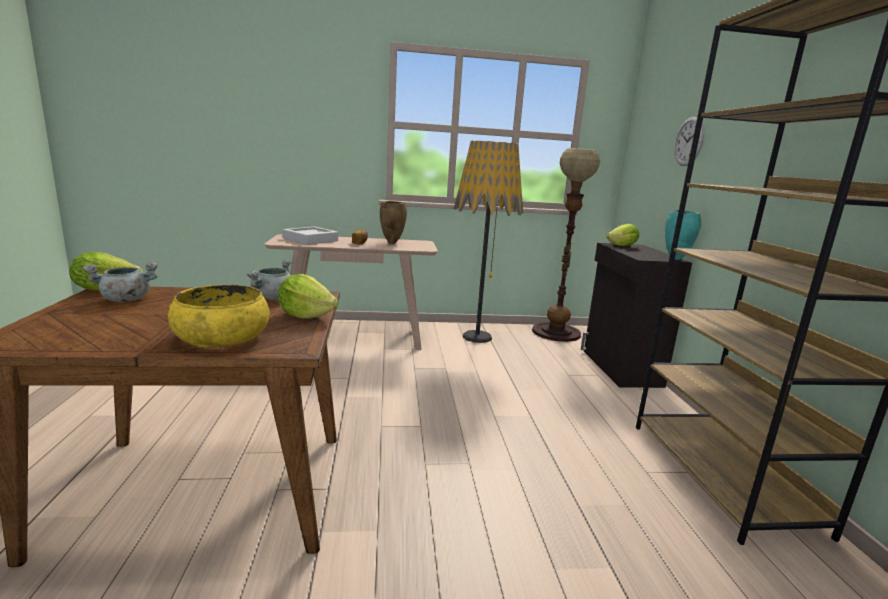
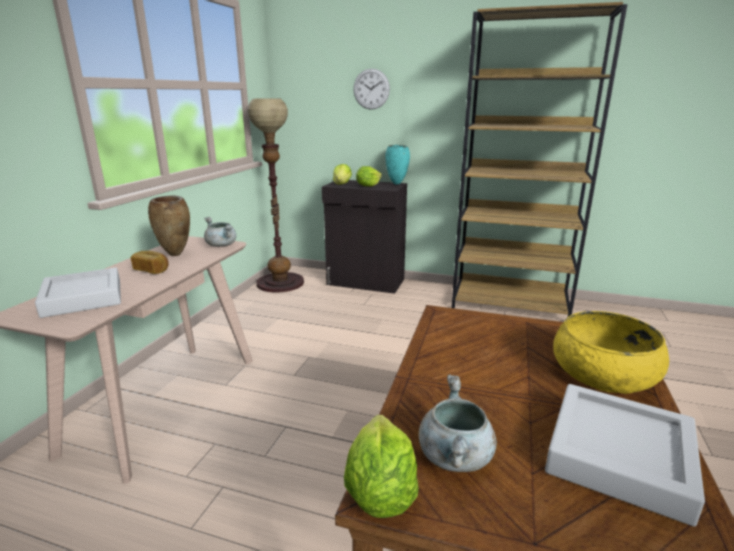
camera: 65 degrees left, 5 degrees up
grey cooking pot [247,260,291,300] -> grey cooking pot moved to [204,217,236,247]
lettuce [278,274,339,319] -> lettuce moved to [356,166,382,187]
floor lamp [454,141,523,343] -> none
none -> grey tray [545,384,705,527]

